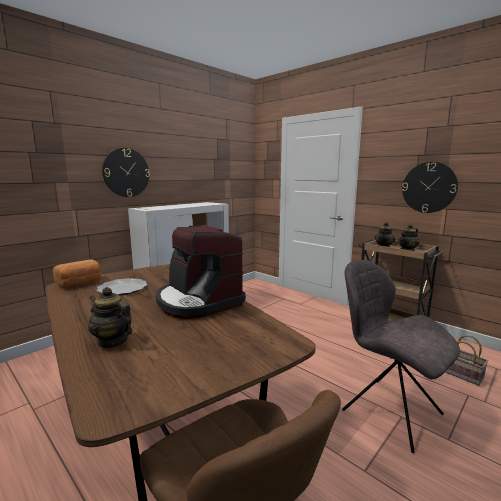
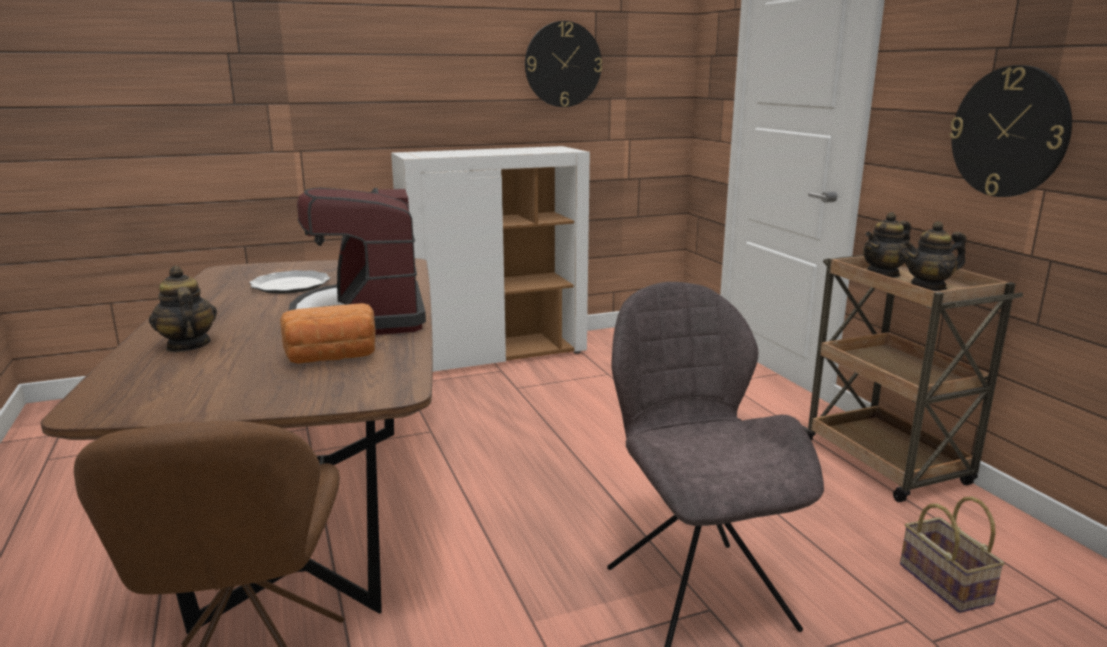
camera: 25 degrees right, 5 degrees up
bread [53,259,101,288] -> bread moved to [280,303,376,364]
wall clock [102,148,150,197] -> wall clock moved to [525,21,602,107]

